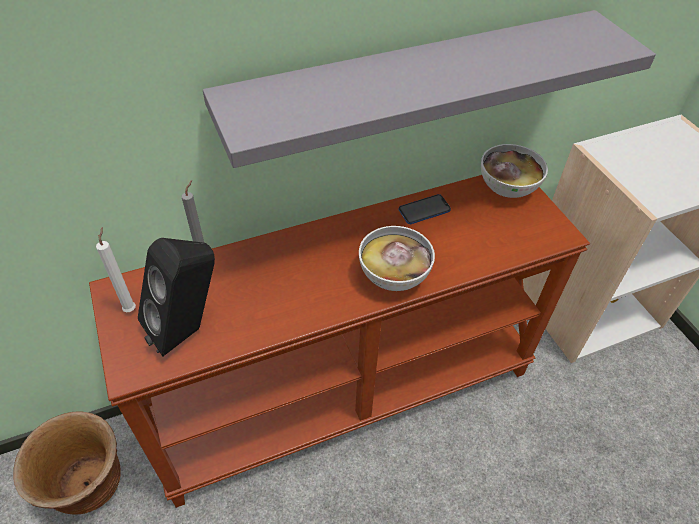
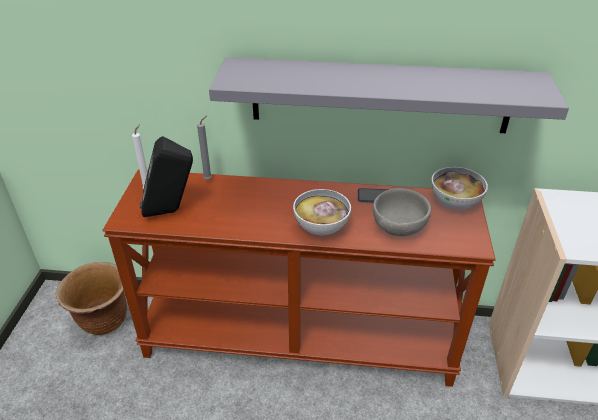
camera: 30 degrees right, 10 degrees down
none -> grey bowl [373,188,431,236]

